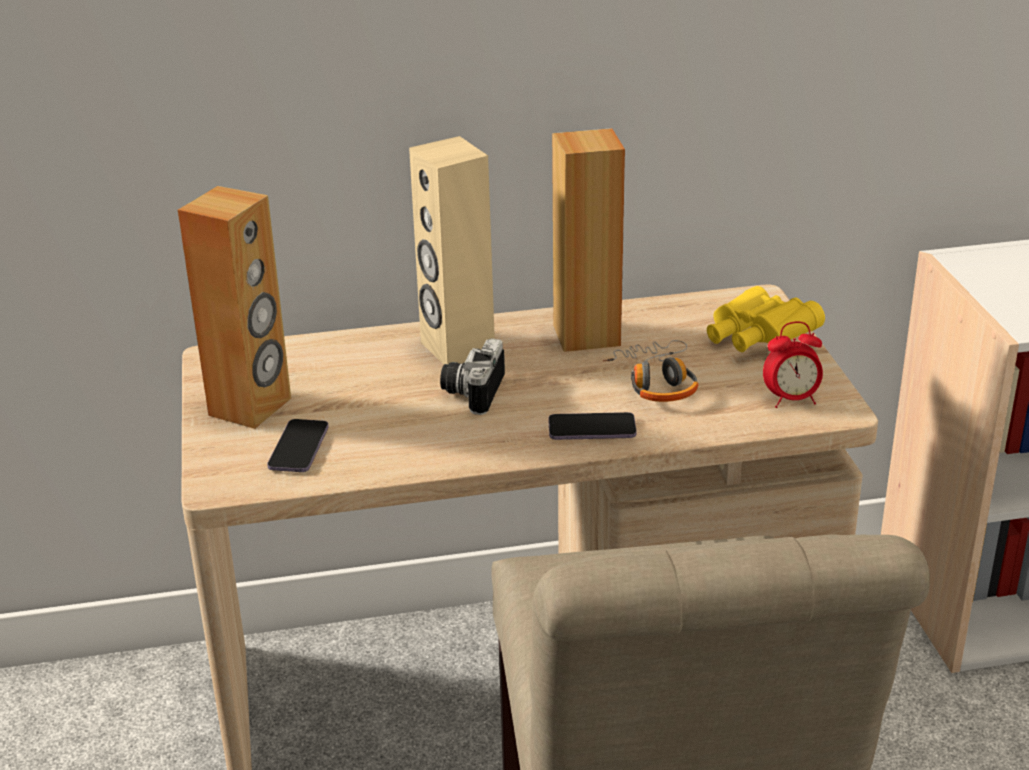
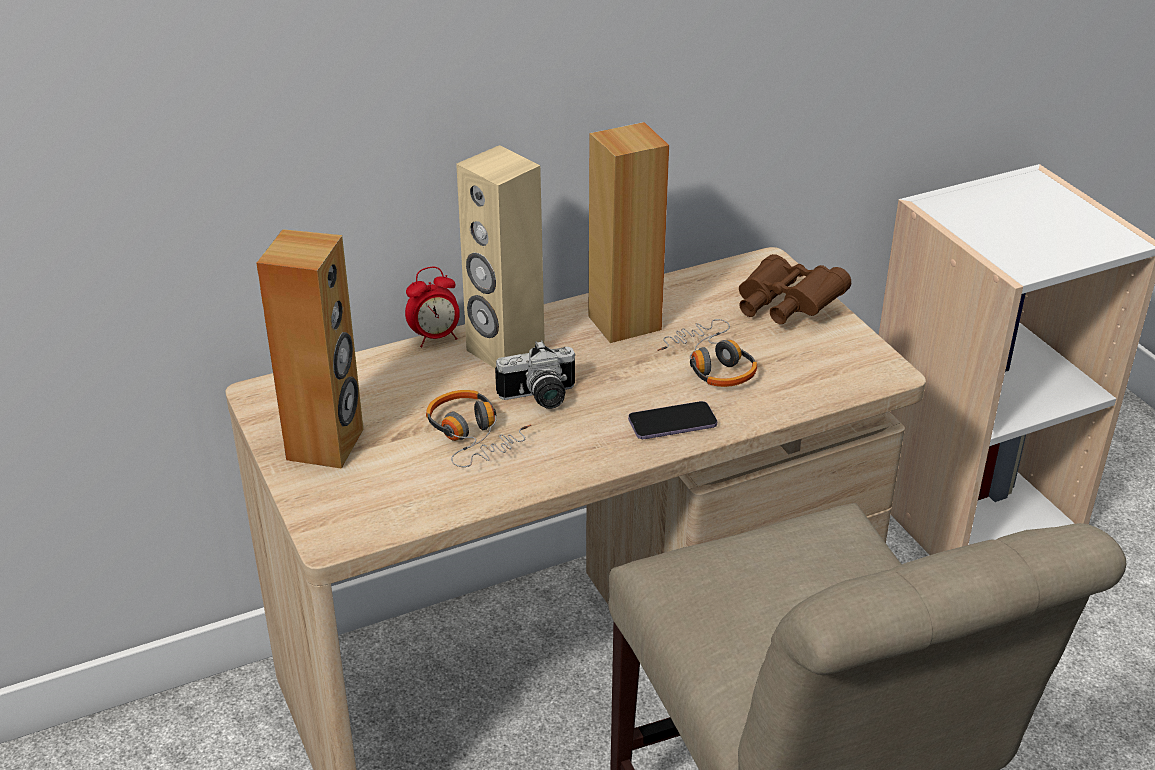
camera: 15 degrees left, 5 degrees up
phone [267,419,329,472] -> none
camera [440,339,505,415] -> camera turned 105 degrees counterclockwise [495,340,575,409]
yellow binoculars [707,286,825,352] -> brown binoculars [739,254,851,324]
alarm clock [763,322,823,408] -> alarm clock moved to [405,267,460,347]
none -> headphones [426,390,531,467]

